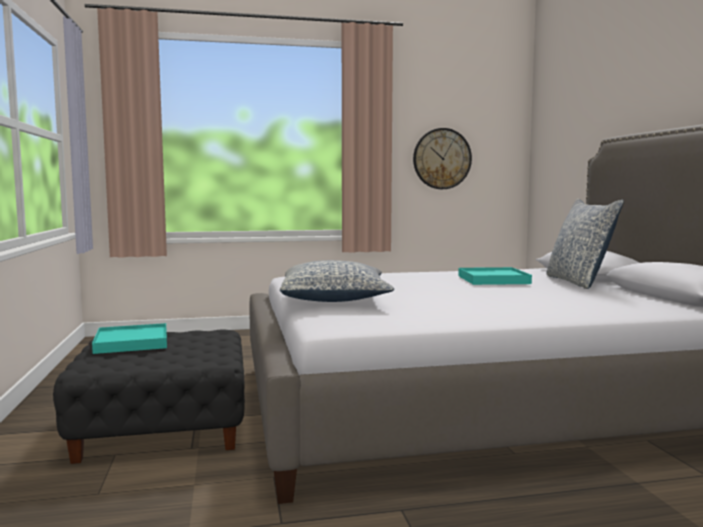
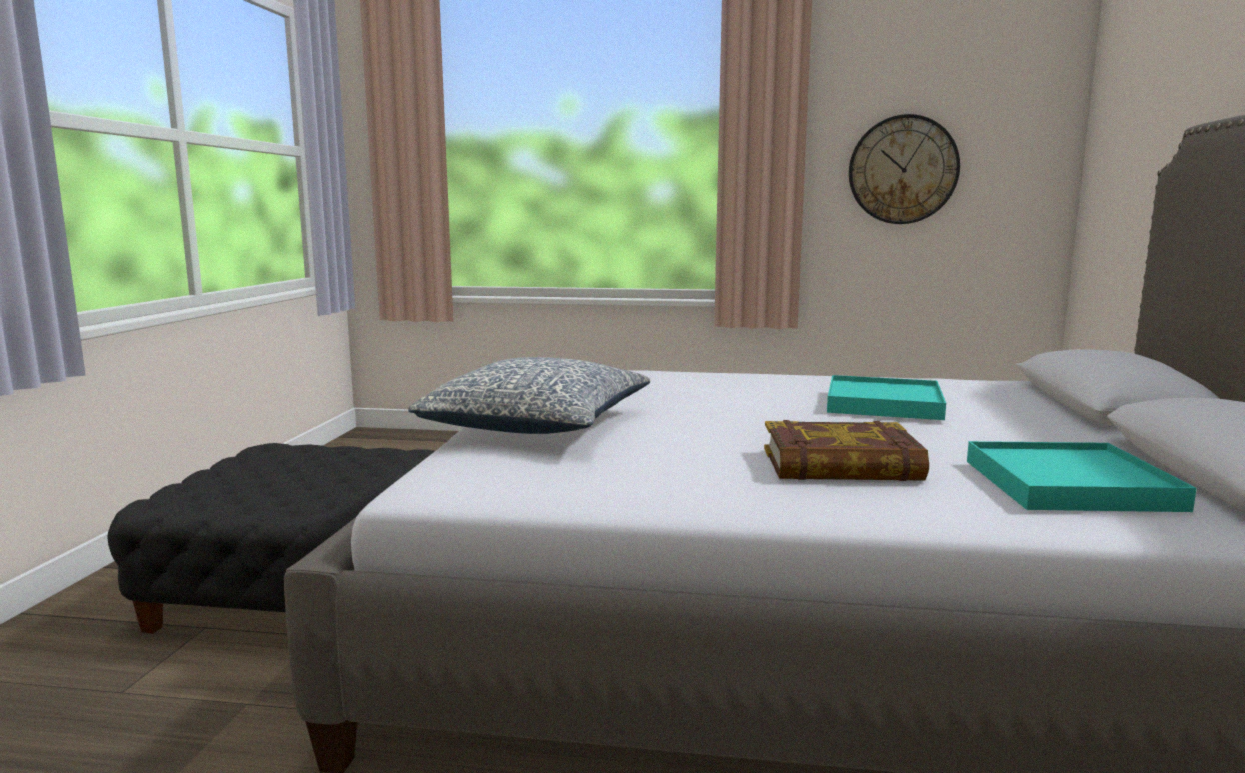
camera: 20 degrees right, 5 degrees up
turquoise tray [92,323,167,354] -> turquoise tray moved to [967,441,1197,512]
pillow [546,199,624,289] -> none
none -> book [764,420,929,481]

